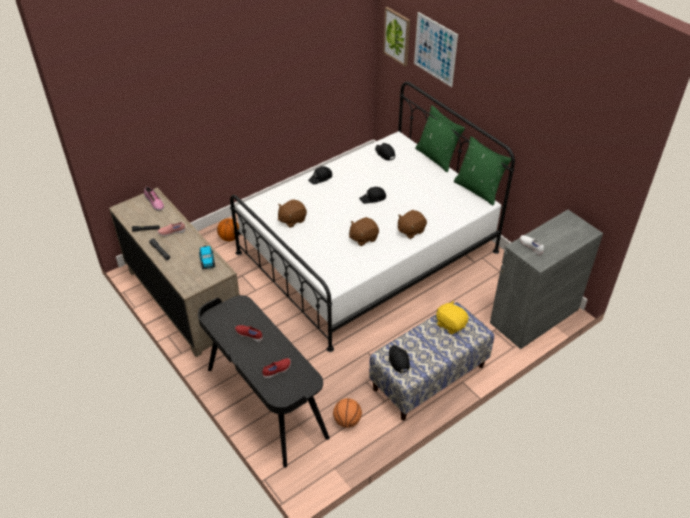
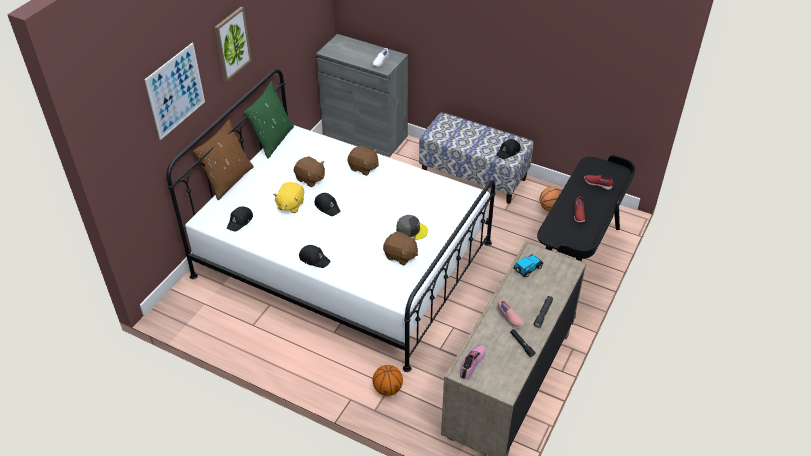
camera: 115 degrees left, 0 degrees up
brown plush toy [349,217,379,246] -> brown plush toy moved to [294,156,325,187]
picture [383,7,410,66] -> picture moved to [215,7,252,81]
green pillow [415,105,465,172] -> brown pillow [192,119,254,201]
yellow plush toy [436,301,469,334] -> yellow plush toy moved to [273,182,304,213]
none -> grey cap [396,215,428,240]

